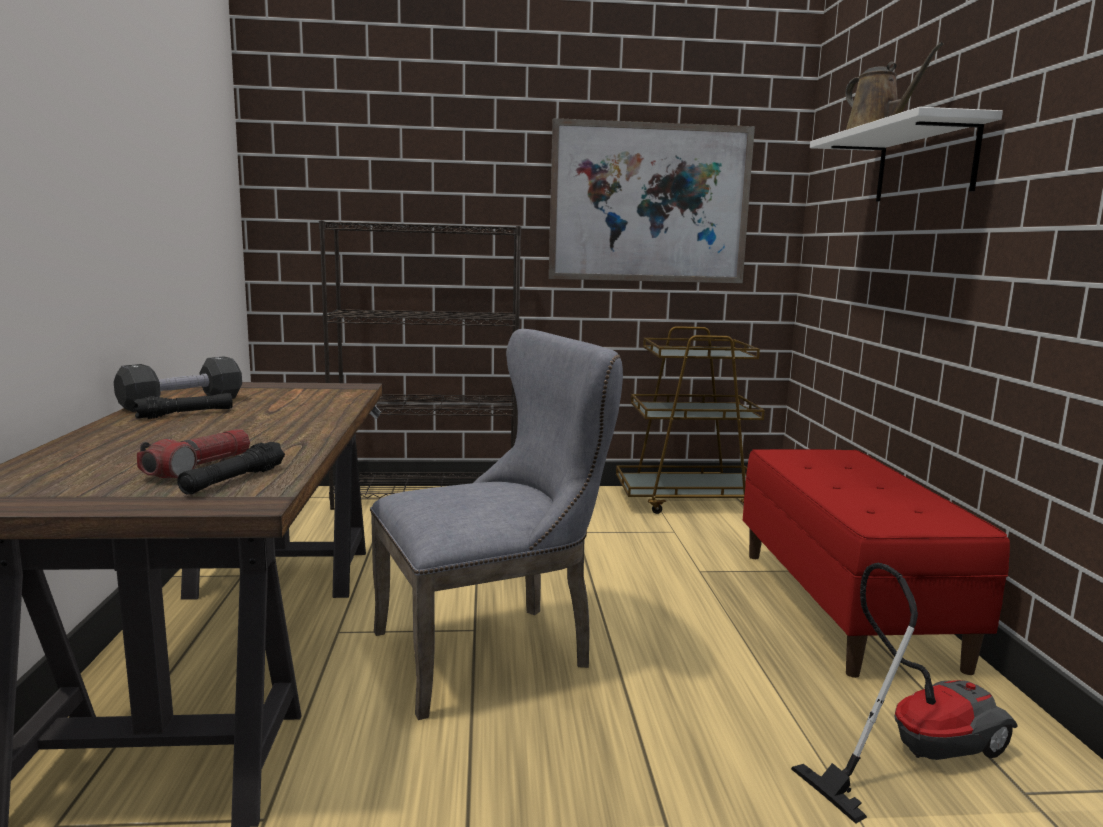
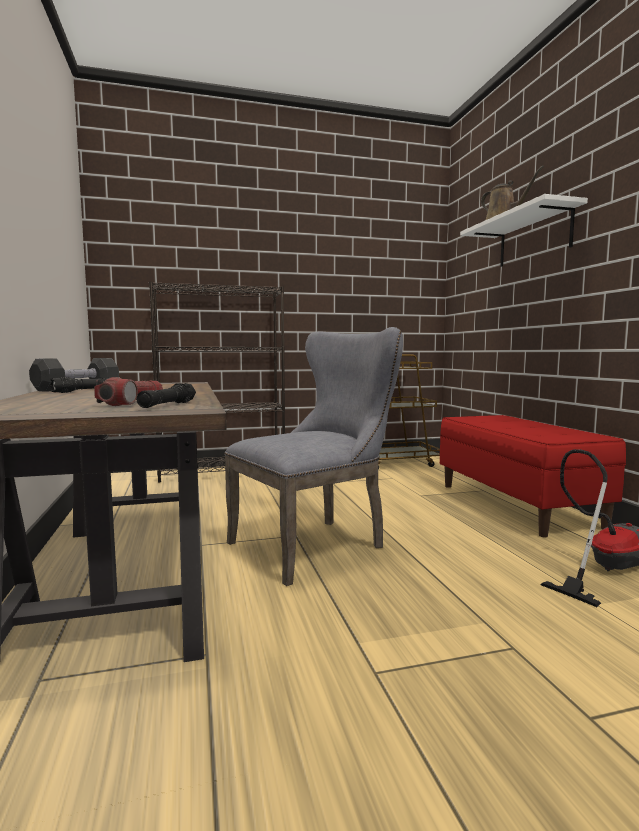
camera: 10 degrees left, 5 degrees down
picture [549,118,755,283] -> none

